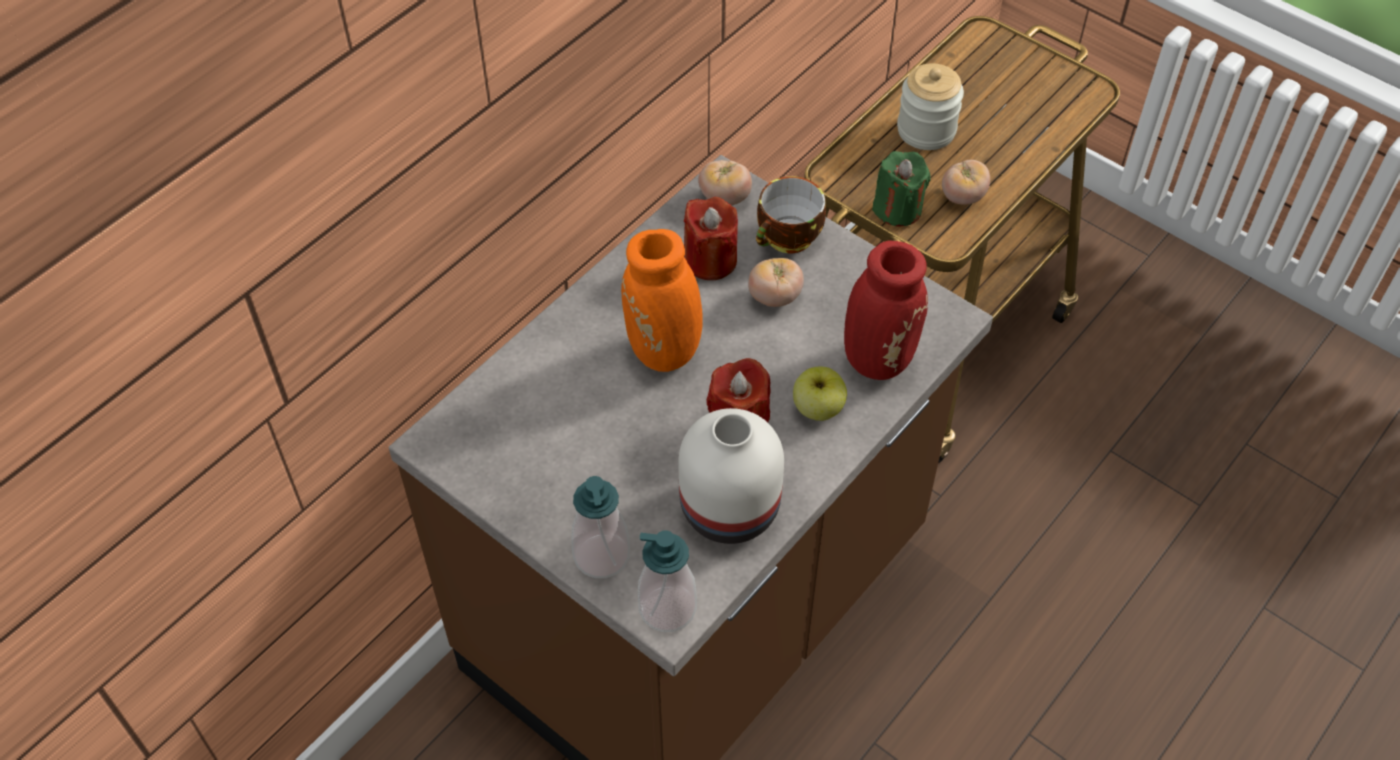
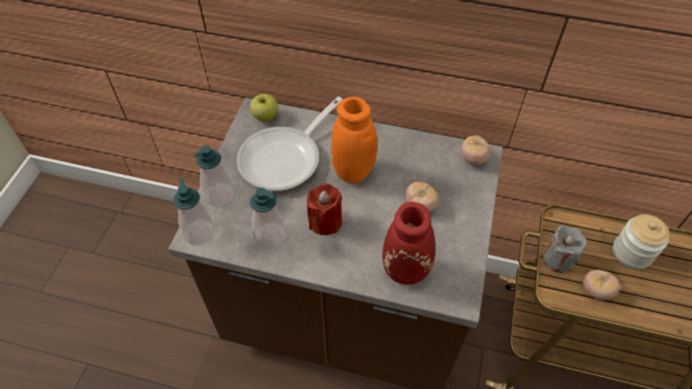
camera: 65 degrees right, 0 degrees up
white vase [678,408,784,544] -> soap dispenser [250,188,285,248]
red candle [684,197,738,280] -> none
cup [756,176,826,253] -> none
apple [793,367,847,421] -> apple moved to [250,94,278,121]
green candle [872,151,931,227] -> grey candle [543,225,587,273]
none -> frying pan [237,97,343,191]

